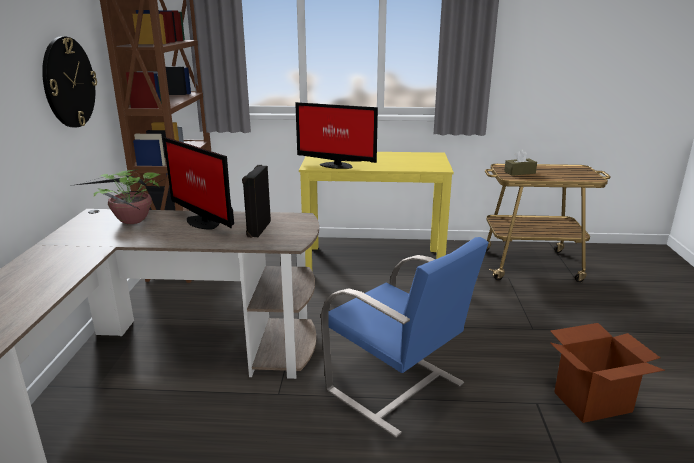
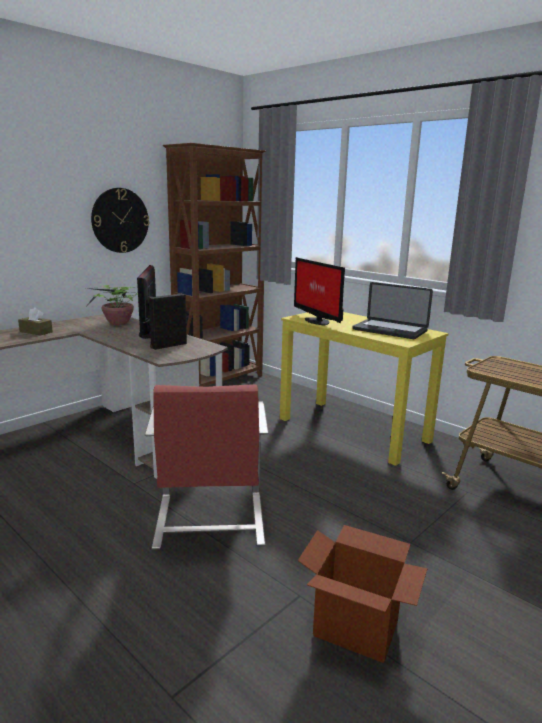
camera: 40 degrees right, 5 degrees down
blue chair [321,237,489,438] -> red chair [145,384,268,550]
brown tissue box [504,150,537,176] -> brown tissue box moved to [18,307,53,336]
none -> laptop [352,282,433,339]

